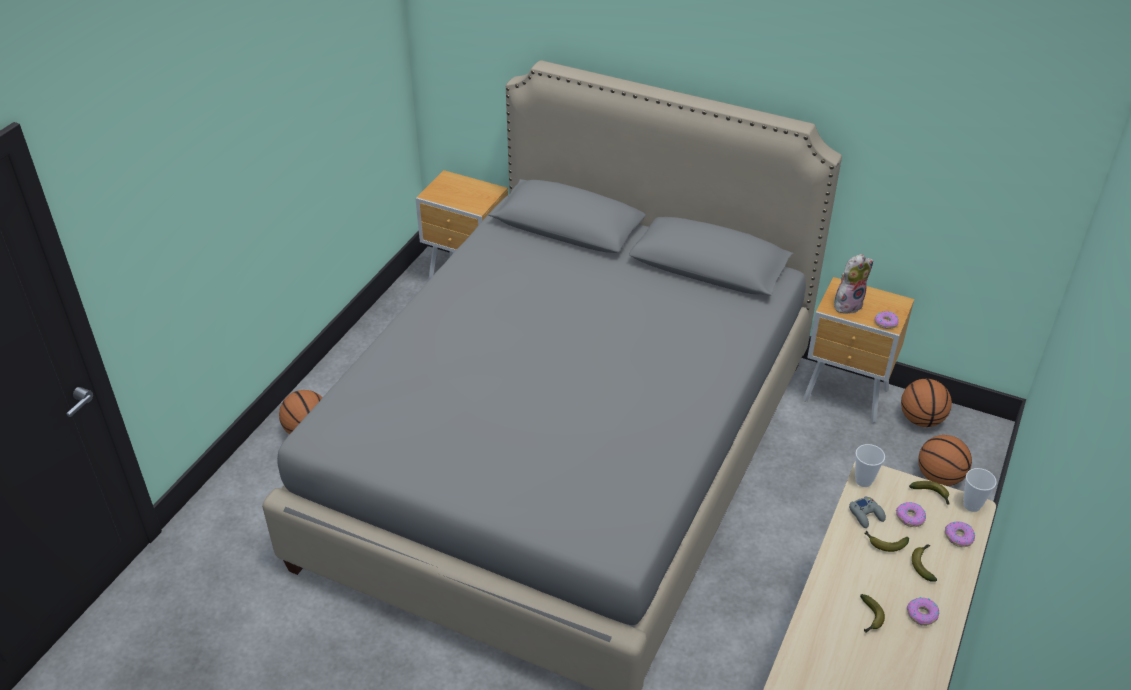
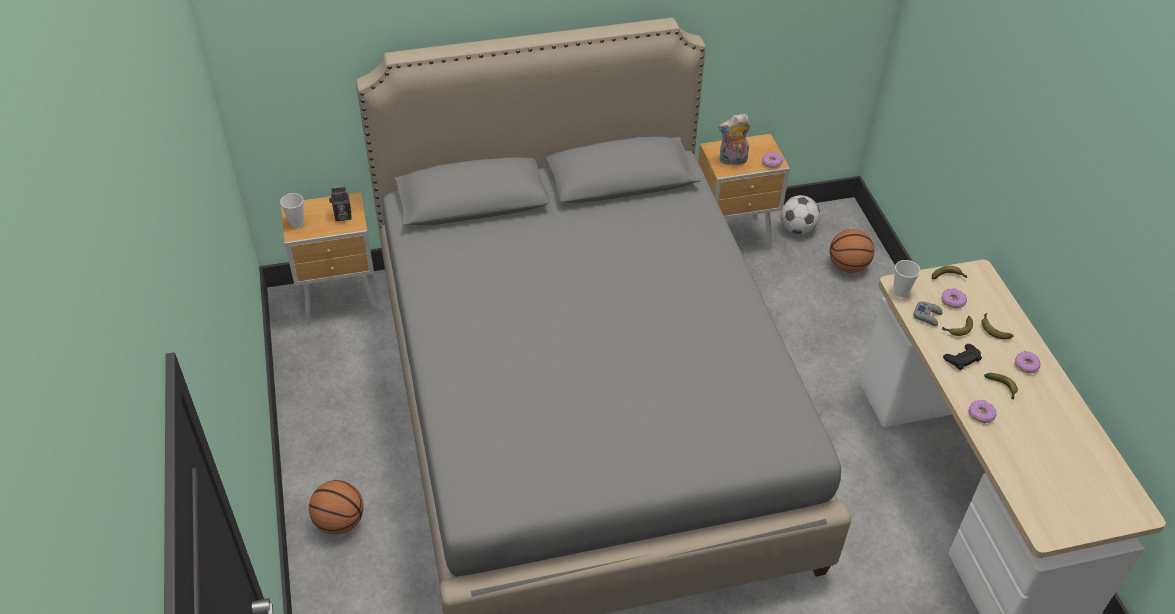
camera: 40 degrees left, 5 degrees up
plush toy [834,254,874,314] -> plush toy turned 120 degrees counterclockwise [718,114,751,165]
basketball [901,379,952,427] -> football [780,195,820,234]
donut [945,522,975,547] -> donut moved to [969,400,997,423]
cup [963,468,997,512] -> cup moved to [280,193,304,228]
none -> camera [329,187,352,221]
none -> black game controller [943,344,982,370]

